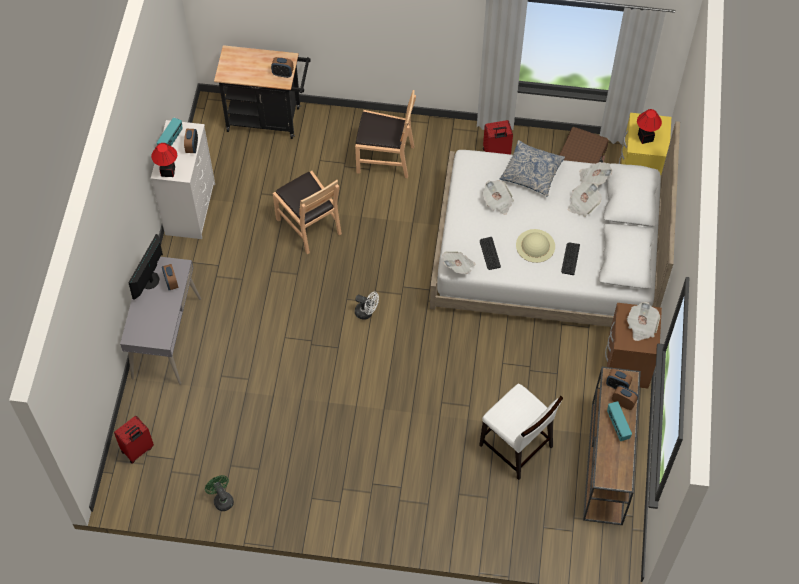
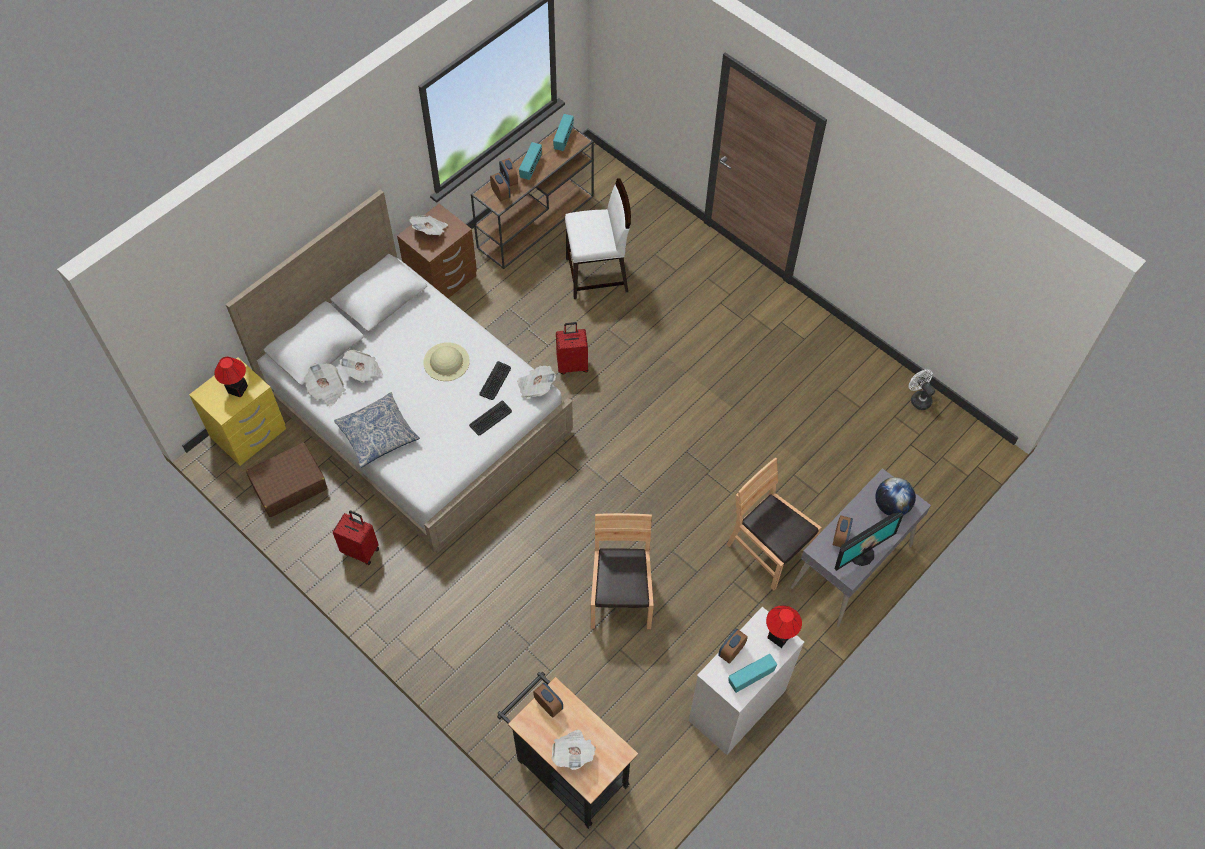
camera: 145 degrees left, 0 degrees up
red suitcase [114,416,154,464] -> red suitcase moved to [556,322,588,375]
green fan [205,475,234,511] -> none
brown chair [355,90,416,178] -> brown chair moved to [727,458,821,590]
white fan [355,292,379,320] -> white fan moved to [909,369,935,410]
white chair [479,384,563,480] -> white chair turned 90 degrees clockwise [565,178,631,299]
newspaper [482,180,514,215] -> newspaper moved to [552,730,596,770]
keyboard [561,243,580,275] -> keyboard moved to [469,400,512,435]
none -> radio [553,114,574,151]
none -> globe [875,477,916,515]

